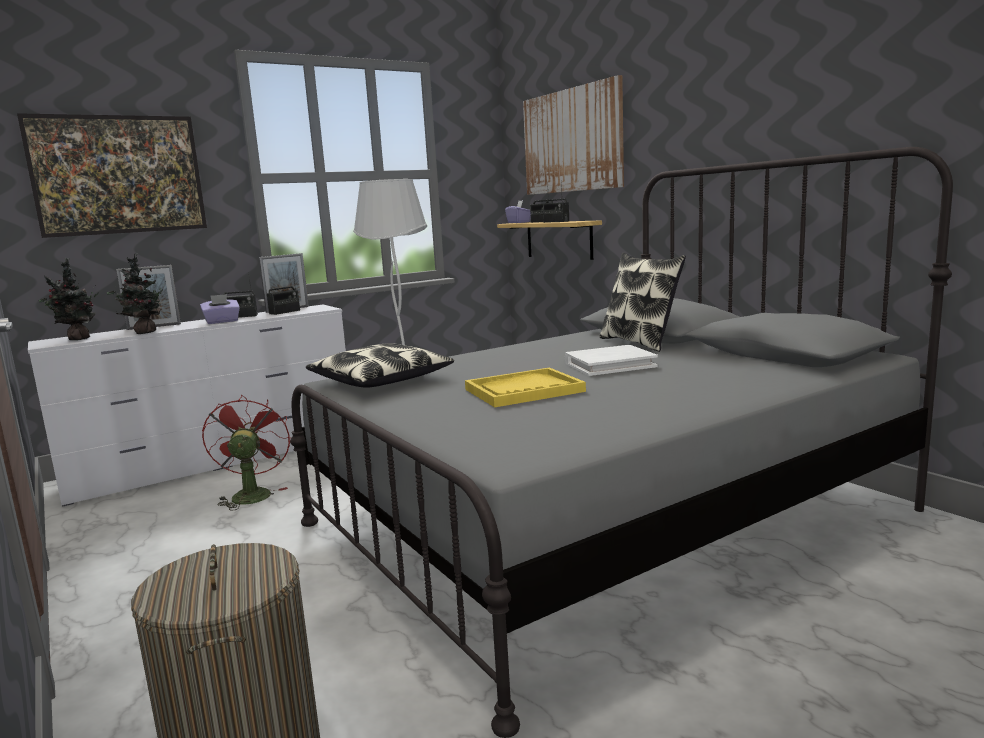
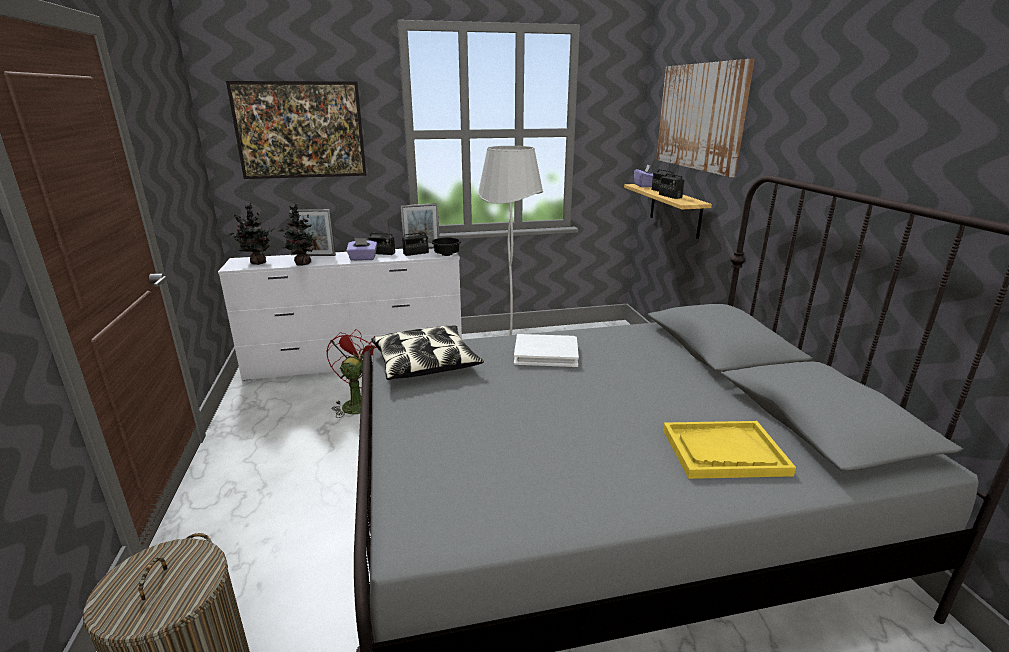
camera: 20 degrees right, 10 degrees up
yellow tray [465,367,586,407] -> yellow tray moved to [663,421,796,479]
white book [565,345,658,376] -> white book moved to [514,334,579,367]
pillow [599,253,686,352] -> none
none -> black bowl [432,238,461,256]

